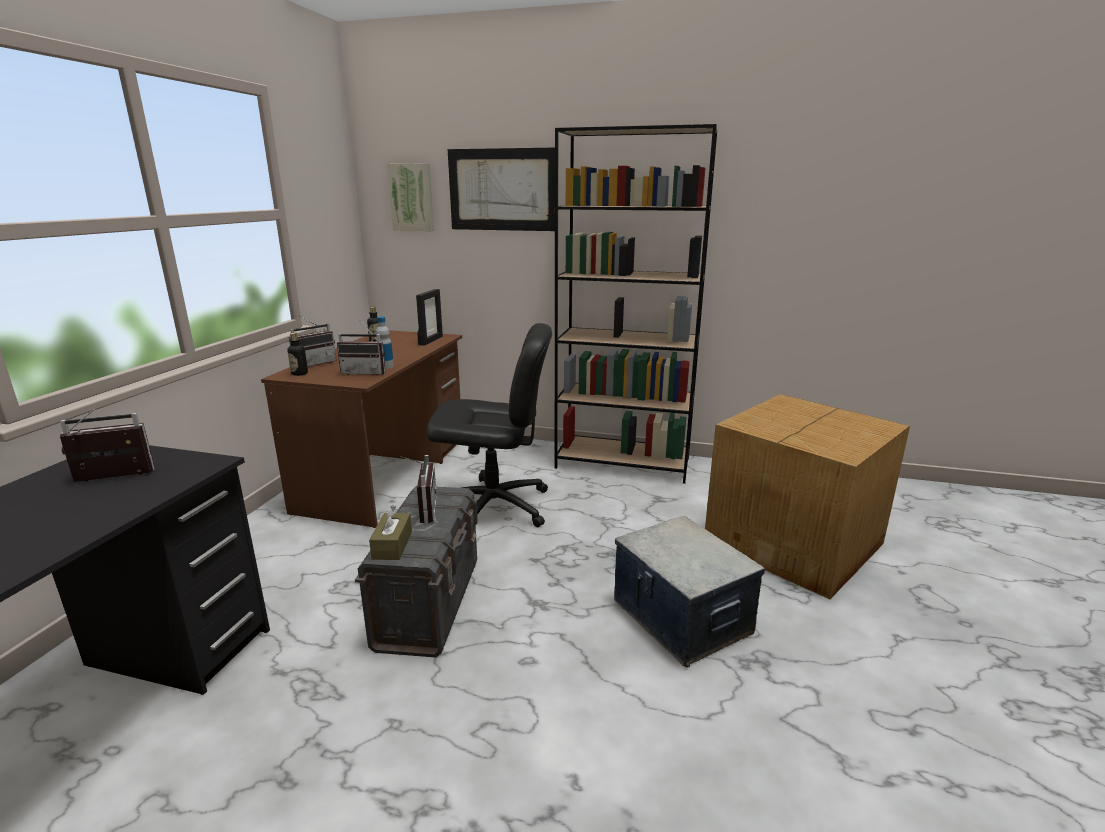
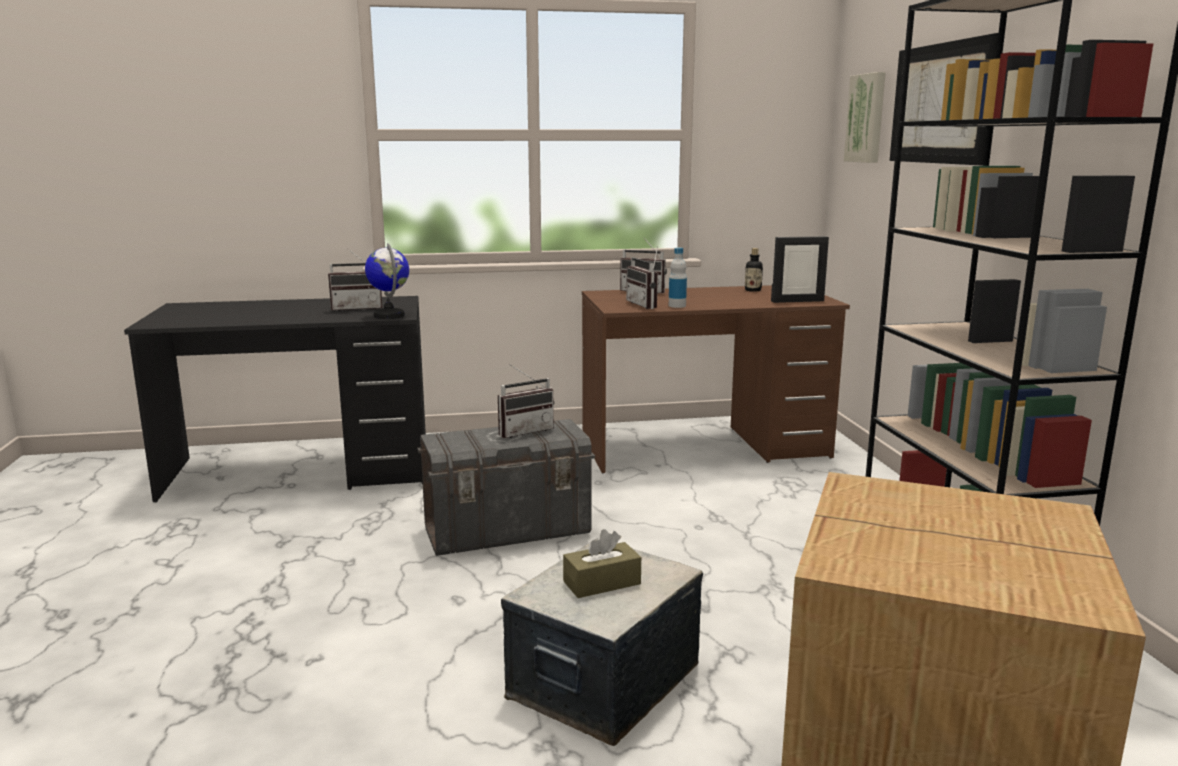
camera: 65 degrees right, 5 degrees down
radio [60,409,155,482] -> radio turned 120 degrees clockwise [328,248,383,311]
bottle [287,333,308,376] -> none
brown tissue box [369,505,412,560] -> brown tissue box moved to [563,529,641,598]
black office chair [427,323,552,527] -> none
none -> globe [365,243,409,319]

